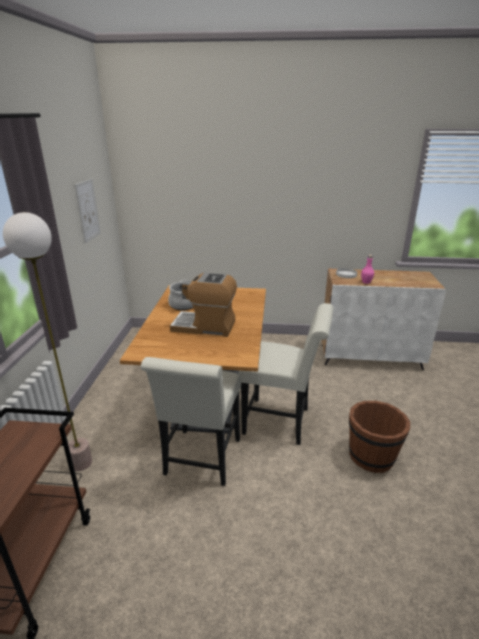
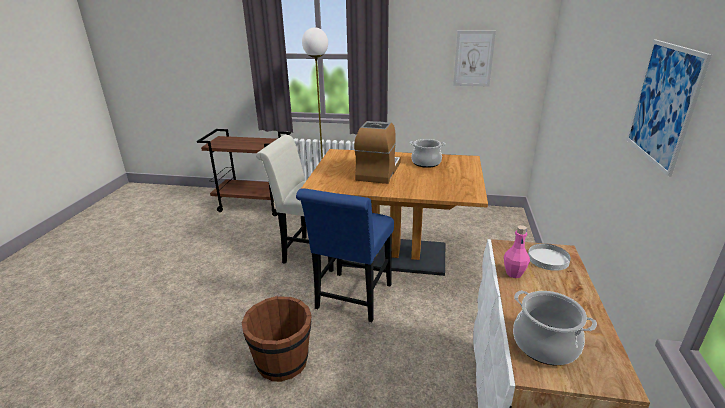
camera: 95 degrees right, 0 degrees up
white chair [239,303,334,445] -> blue chair [296,188,394,322]
none -> cooking pot [513,290,597,365]
none -> picture [626,40,712,177]

